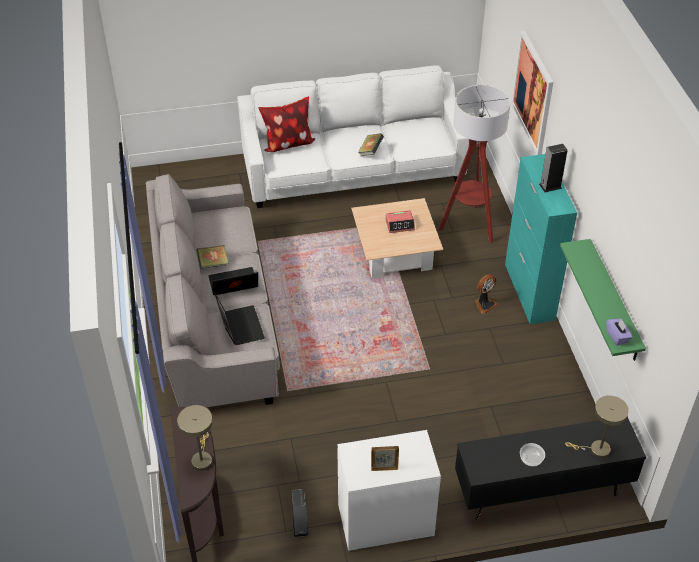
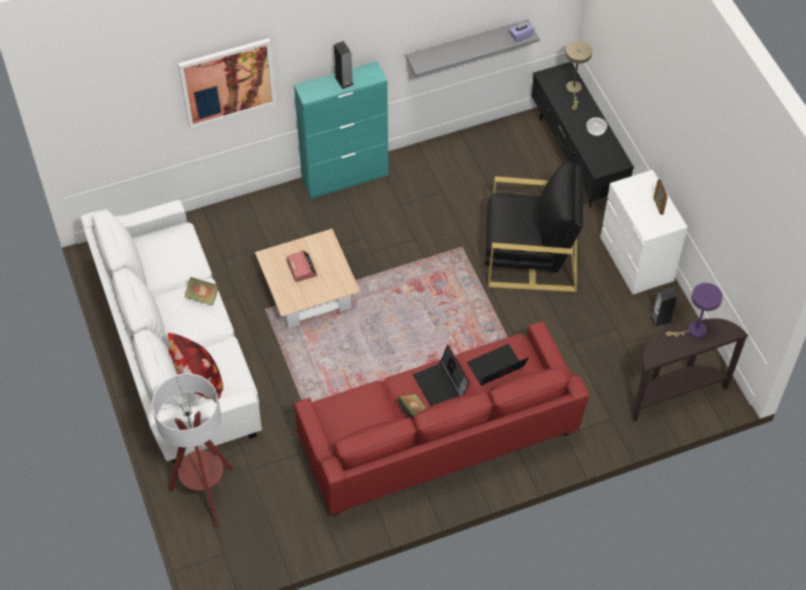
camera: 100 degrees left, 10 degrees up
grey sofa [146,174,280,407] -> red sofa [294,321,589,515]
beige table lamp [177,405,213,471] -> purple table lamp [666,283,723,338]
floor lamp [438,85,511,243] -> floor lamp moved to [152,373,233,528]
fan [476,274,498,314] -> none
green shelf [560,239,646,361] -> grey shelf [406,20,540,77]
none -> black armchair [485,162,583,292]

